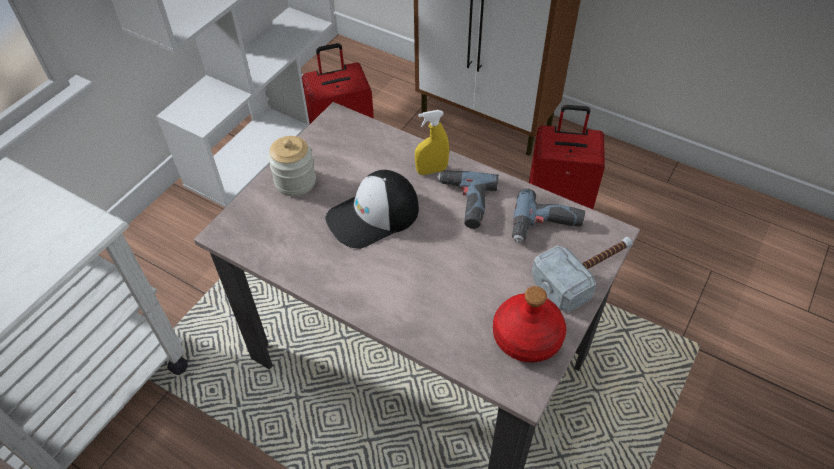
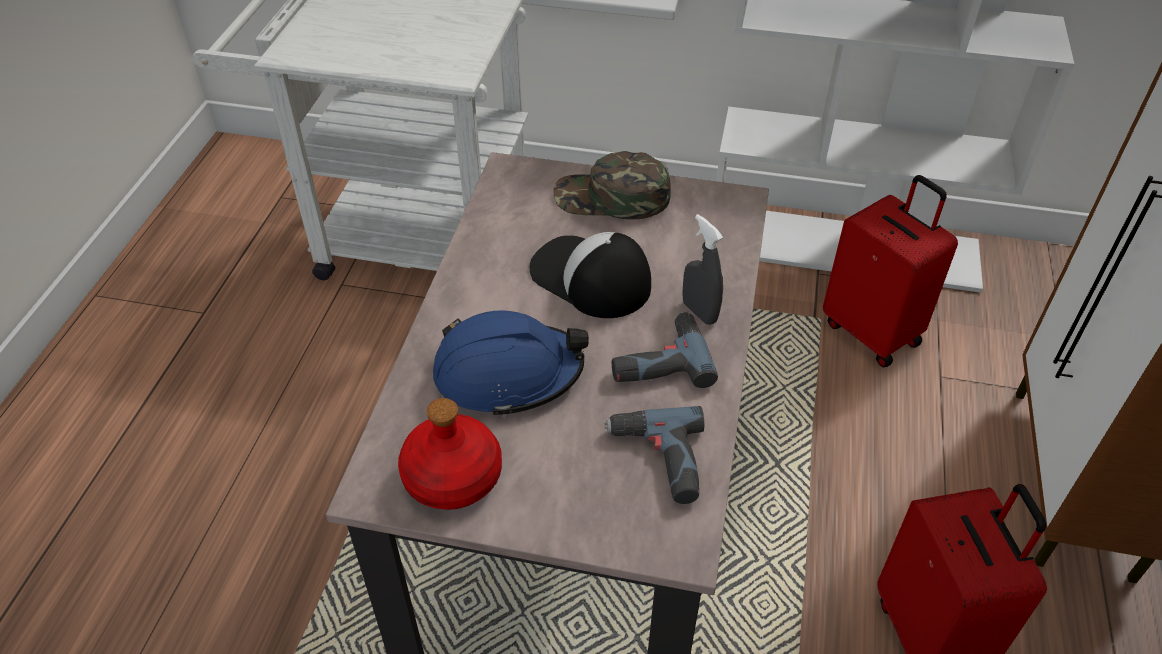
camera: 70 degrees right, 5 degrees down
jar [268,136,316,196] -> green cap [553,151,671,220]
yellow spray bottle [415,110,449,175] -> grey spray bottle [682,214,723,325]
hammer [532,237,633,312] -> none
none -> blue hard hat [433,310,589,417]

